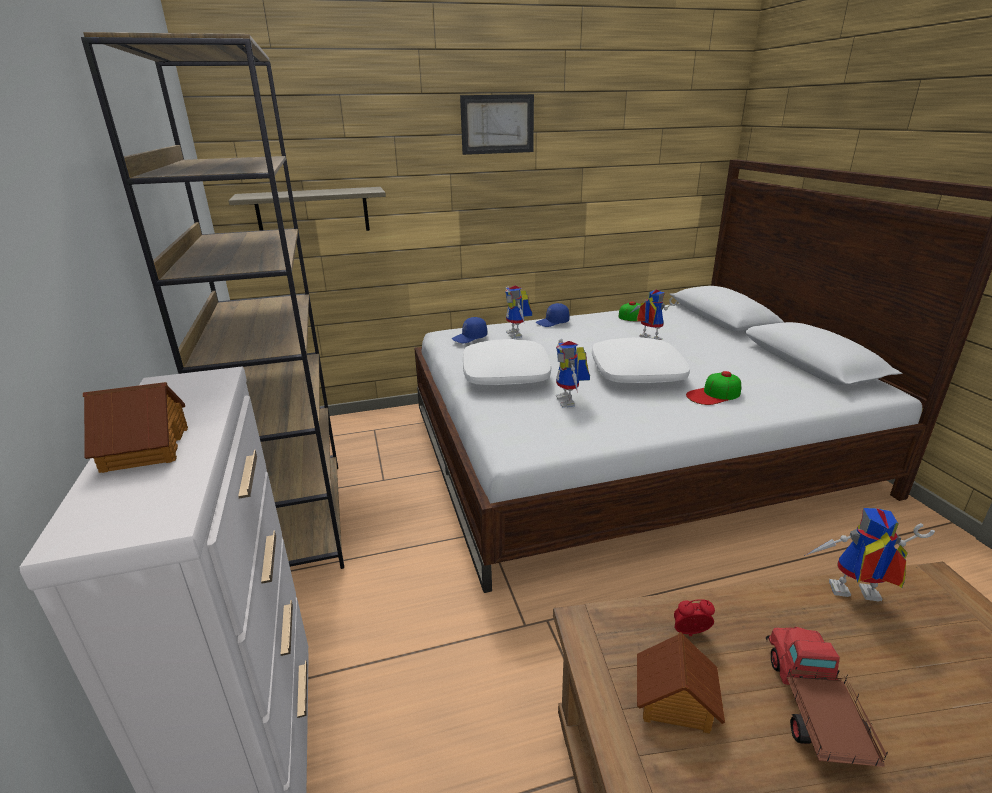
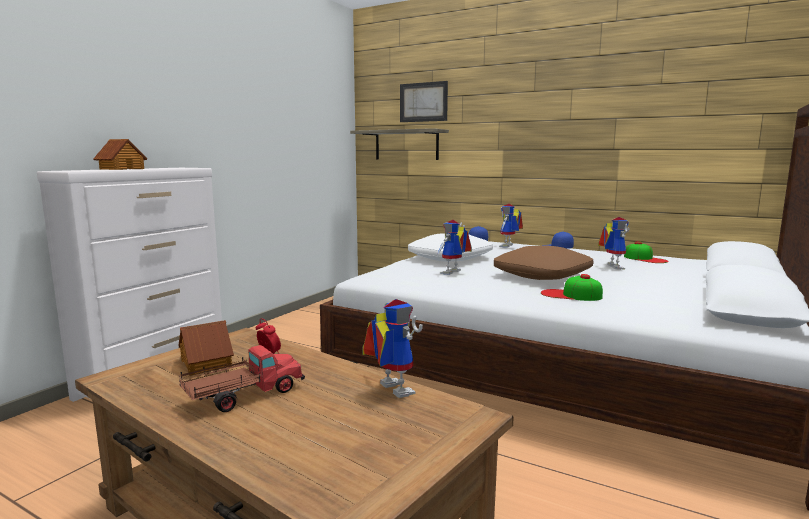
camera: 45 degrees right, 15 degrees down
brown bookcase [81,32,344,569] -> none
picture [460,94,534,155] -> picture moved to [400,81,448,122]
white pillow [592,338,690,384] -> brown pillow [494,245,594,280]

